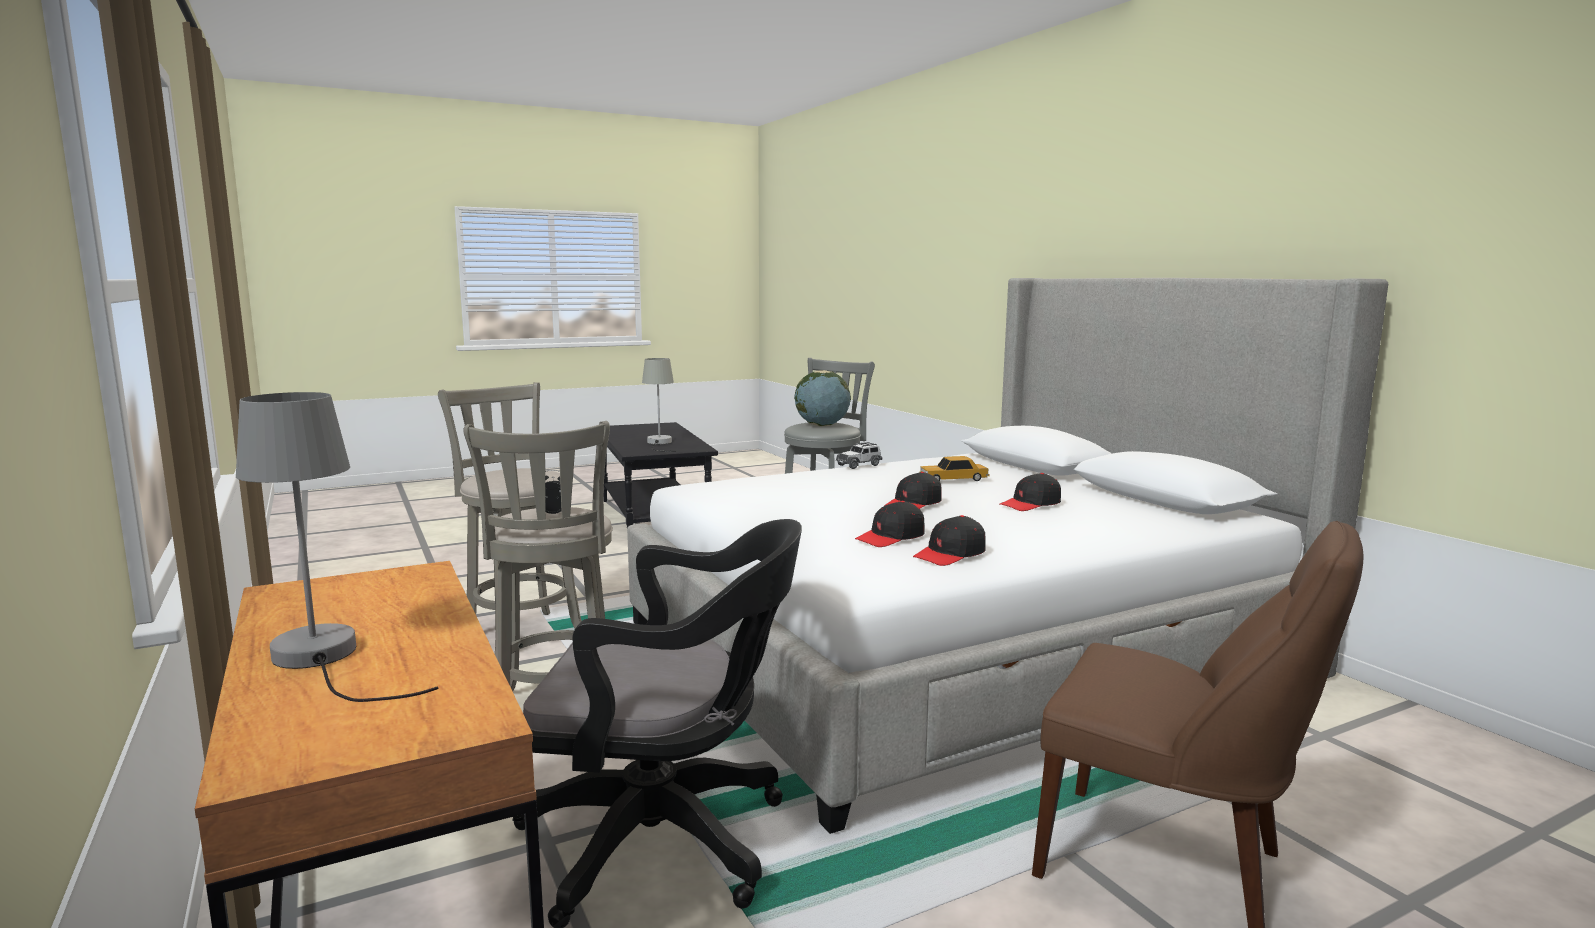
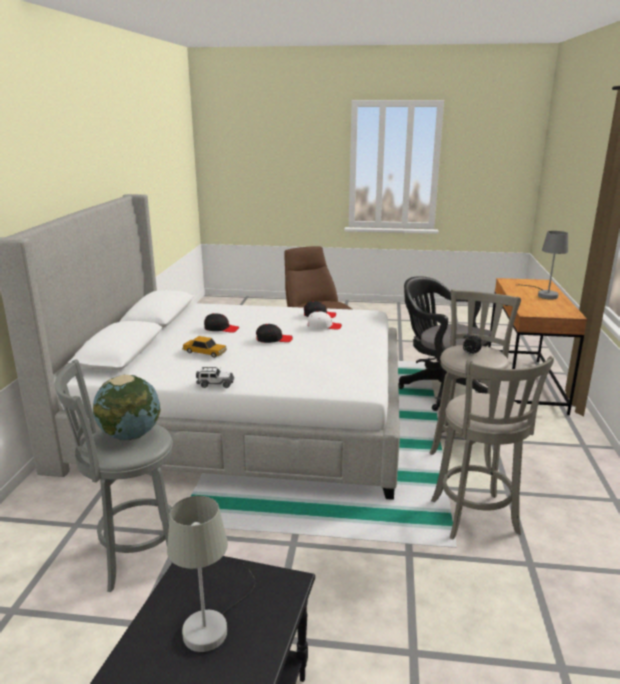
camera: 145 degrees left, 10 degrees up
black cap [855,501,925,547] -> white cap [307,311,342,330]

